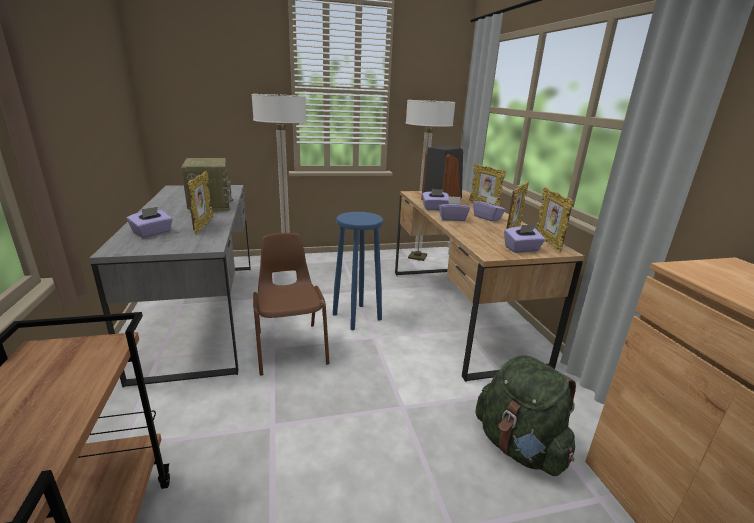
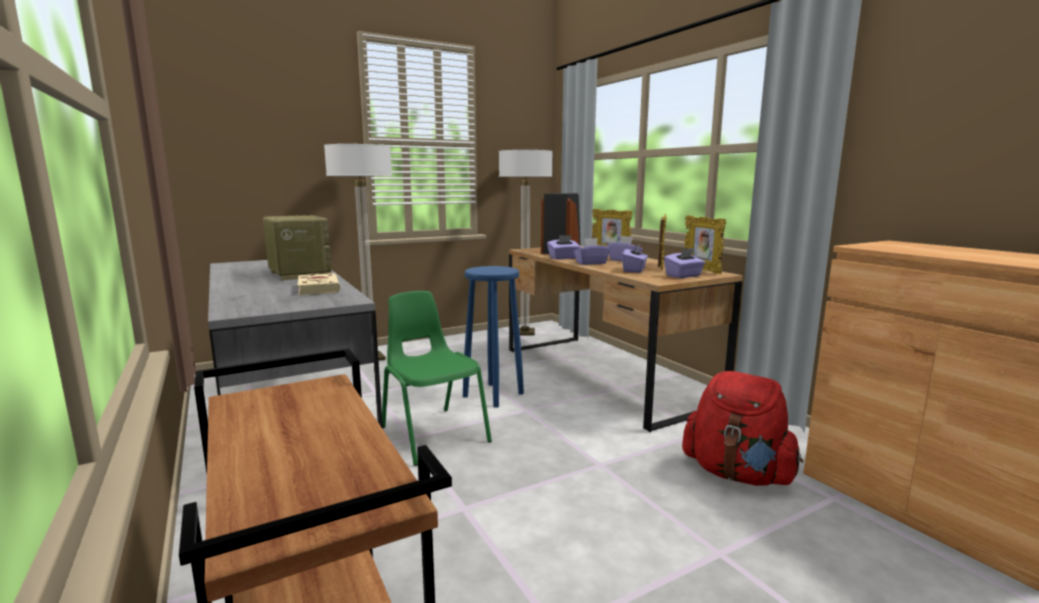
camera: 15 degrees left, 10 degrees down
purple tissue box [127,207,173,238] -> purple tissue box moved to [622,244,648,273]
picture frame [187,171,213,234] -> beige book [298,273,340,295]
brown chair [253,233,330,376] -> green chair [382,291,492,466]
green backpack [476,355,576,476] -> red backpack [682,371,803,486]

